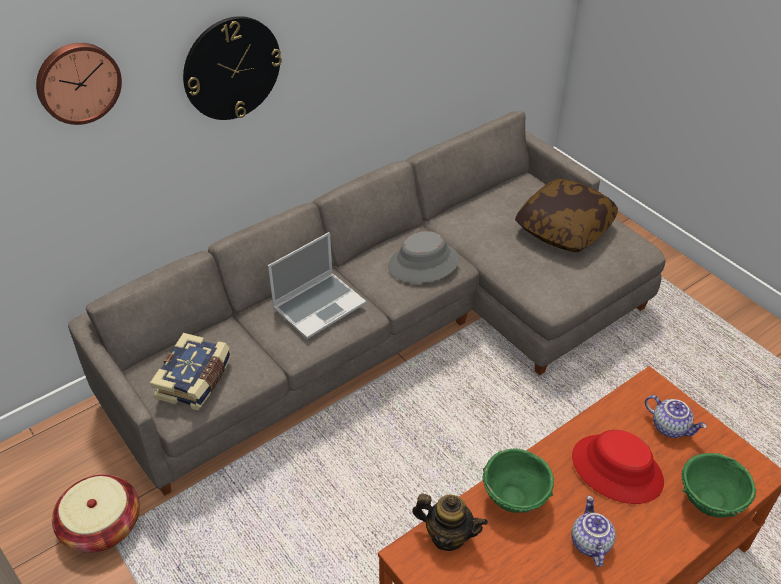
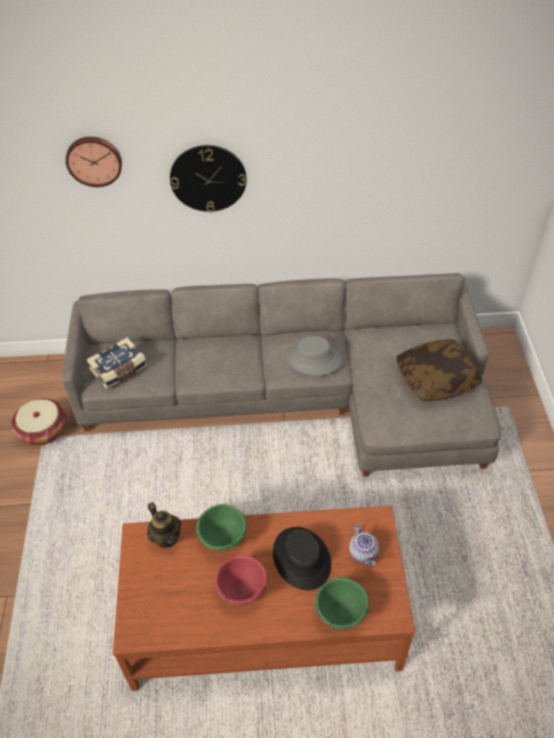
camera: 35 degrees right, 5 degrees up
laptop [268,232,366,339] -> none
teapot [571,496,616,567] -> red bowl [215,555,268,605]
red hat [572,430,664,504] -> black hat [273,527,331,590]

